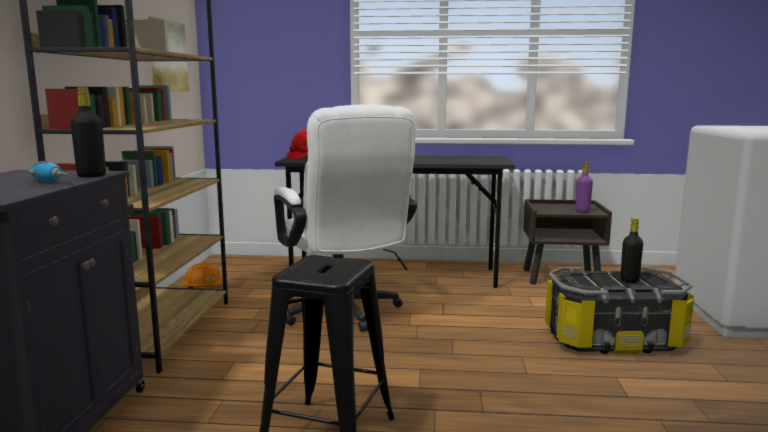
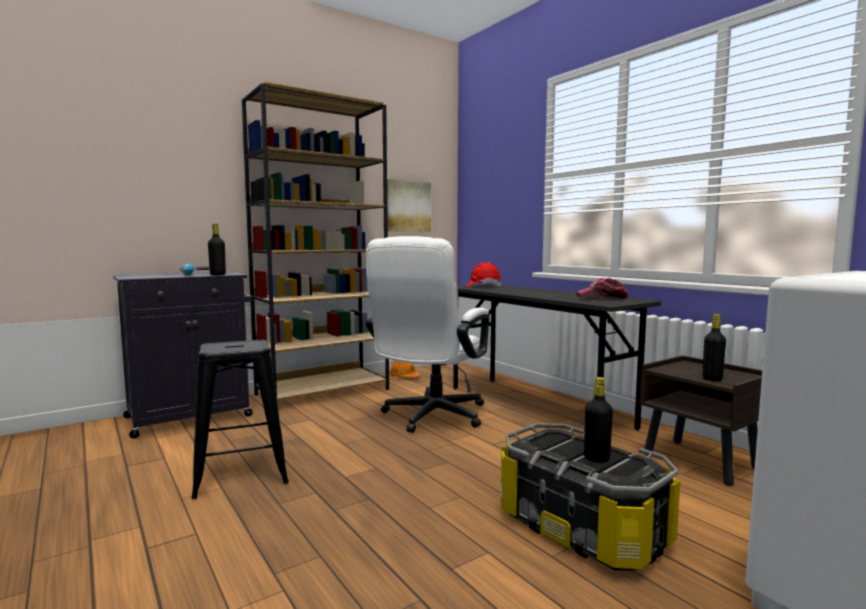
camera: 50 degrees right, 5 degrees down
purple bottle [575,162,593,213] -> black bottle [702,314,726,381]
none -> cap [576,278,628,300]

